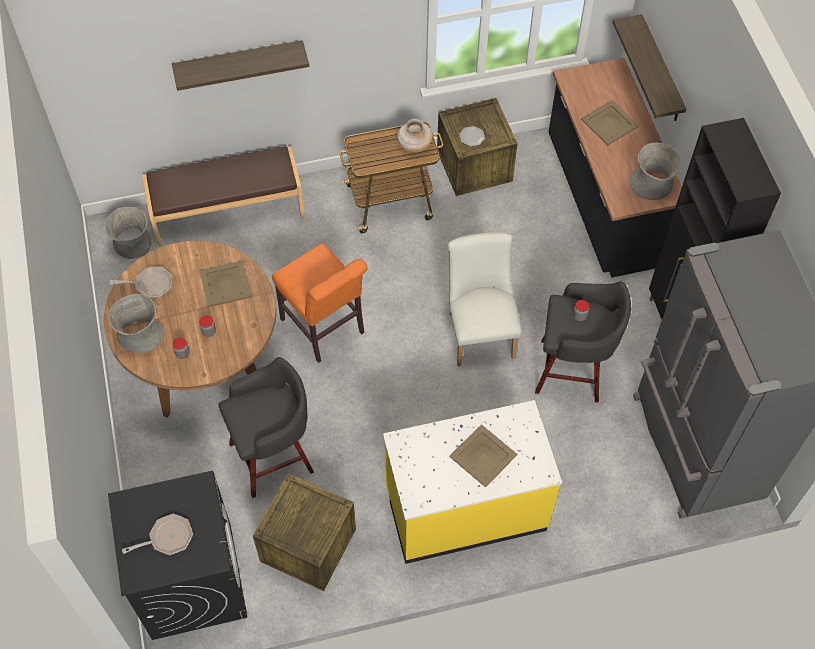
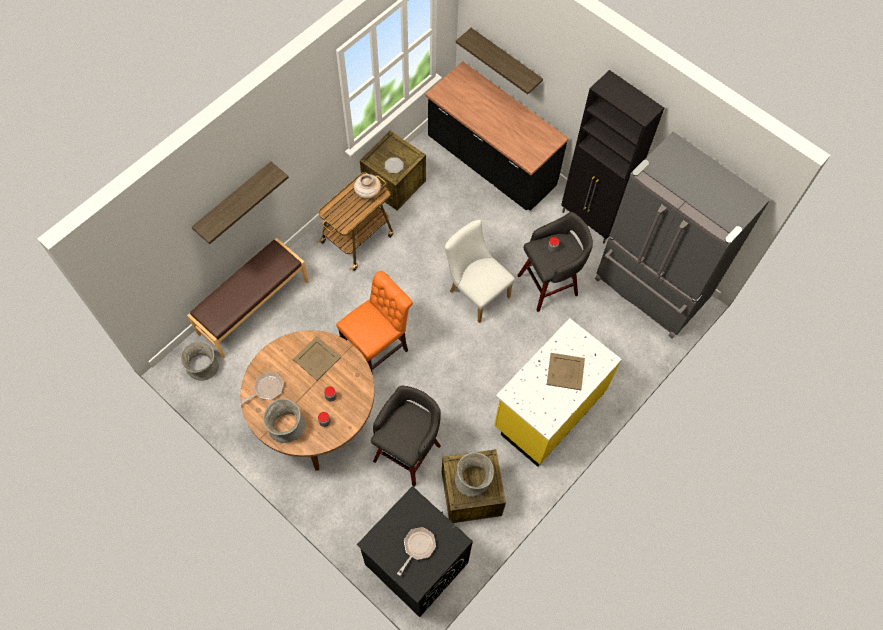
camera: 35 degrees left, 5 degrees up
orange chair [272,243,368,363] -> orange chair turned 60 degrees counterclockwise [336,270,413,375]
beige tray [581,100,639,146] -> none
grey vase [629,142,682,200] -> grey vase moved to [455,452,494,497]

